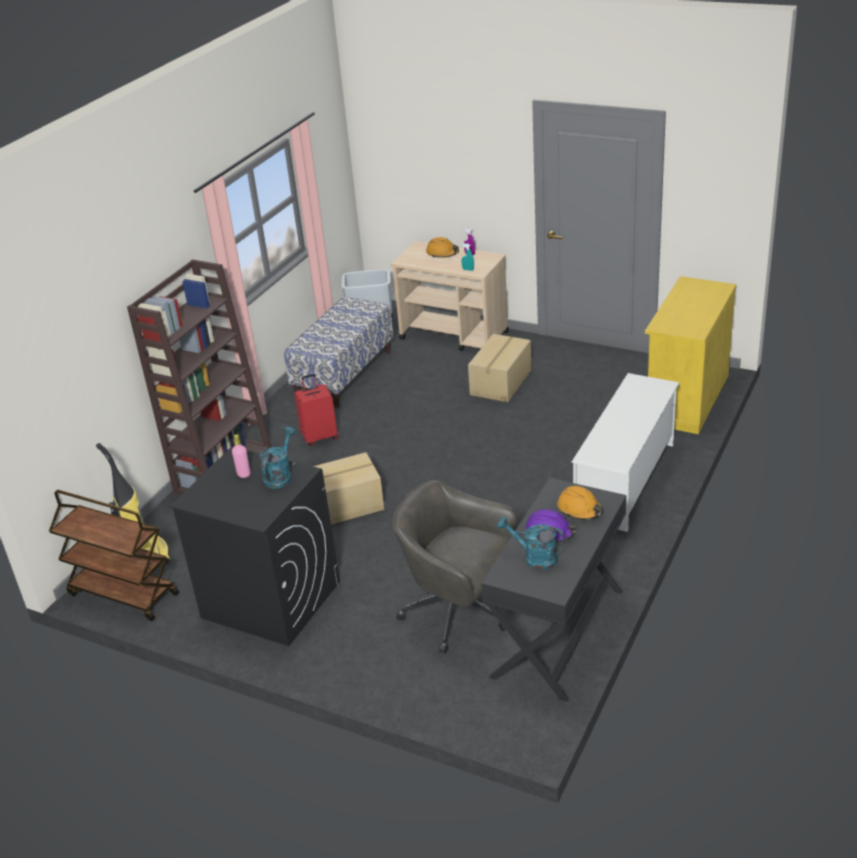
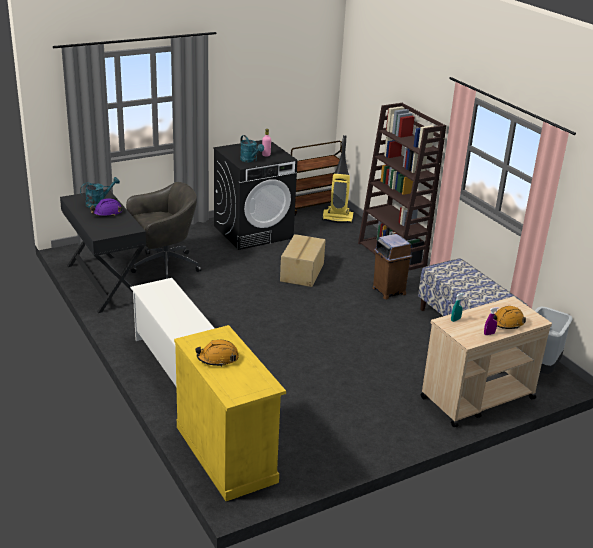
camera: 120 degrees right, 5 degrees down
red suitcase [294,374,338,446] -> brown trash can [373,234,412,300]
cardboard box [468,334,531,402] -> none
orange hard hat [557,486,603,520] -> orange hard hat moved to [195,340,239,367]

